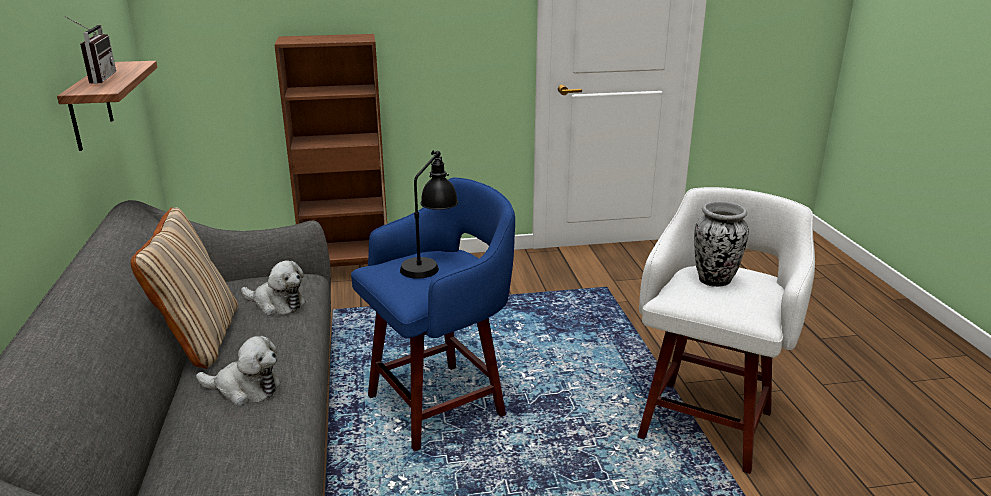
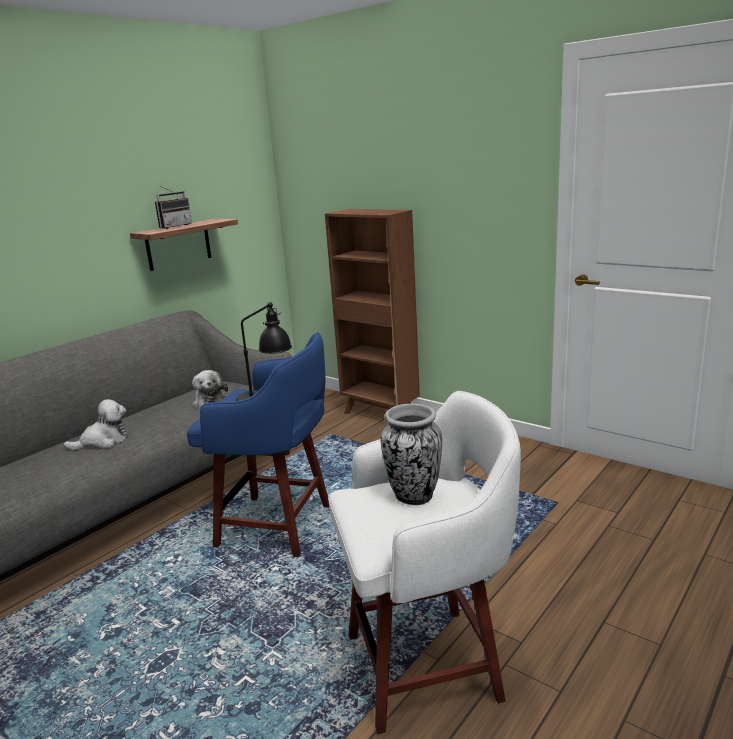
camera: 50 degrees right, 5 degrees down
beige pillow [130,208,238,369] -> none
plush toy [196,336,280,406] -> plush toy turned 90 degrees counterclockwise [64,399,128,451]

